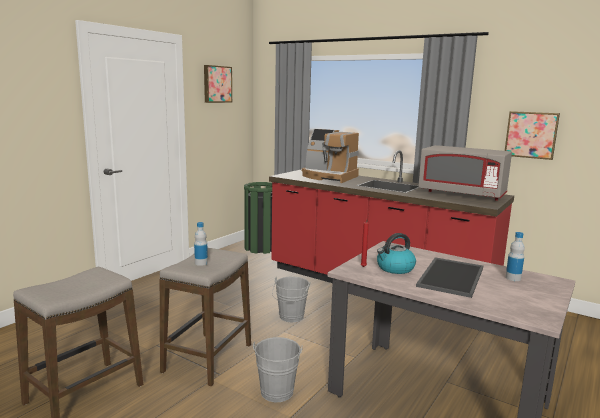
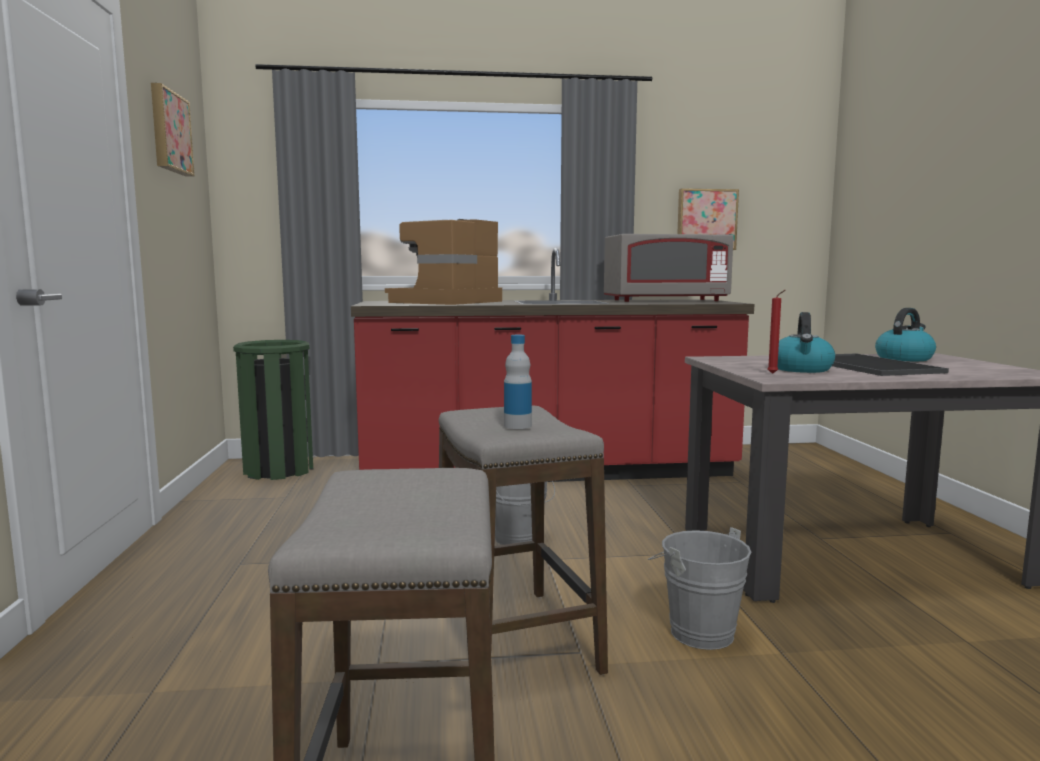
camera: 40 degrees left, 5 degrees down
coffee machine [302,129,359,183] -> coffee machine turned 135 degrees clockwise [385,219,502,305]
bottle [505,232,525,281] -> kettle [875,308,936,361]

